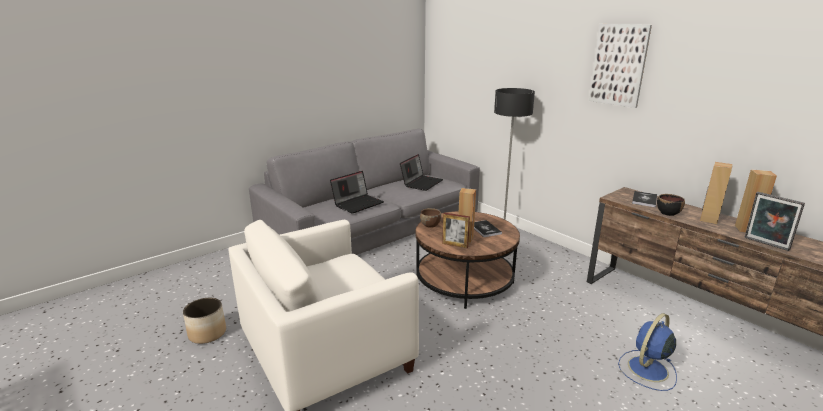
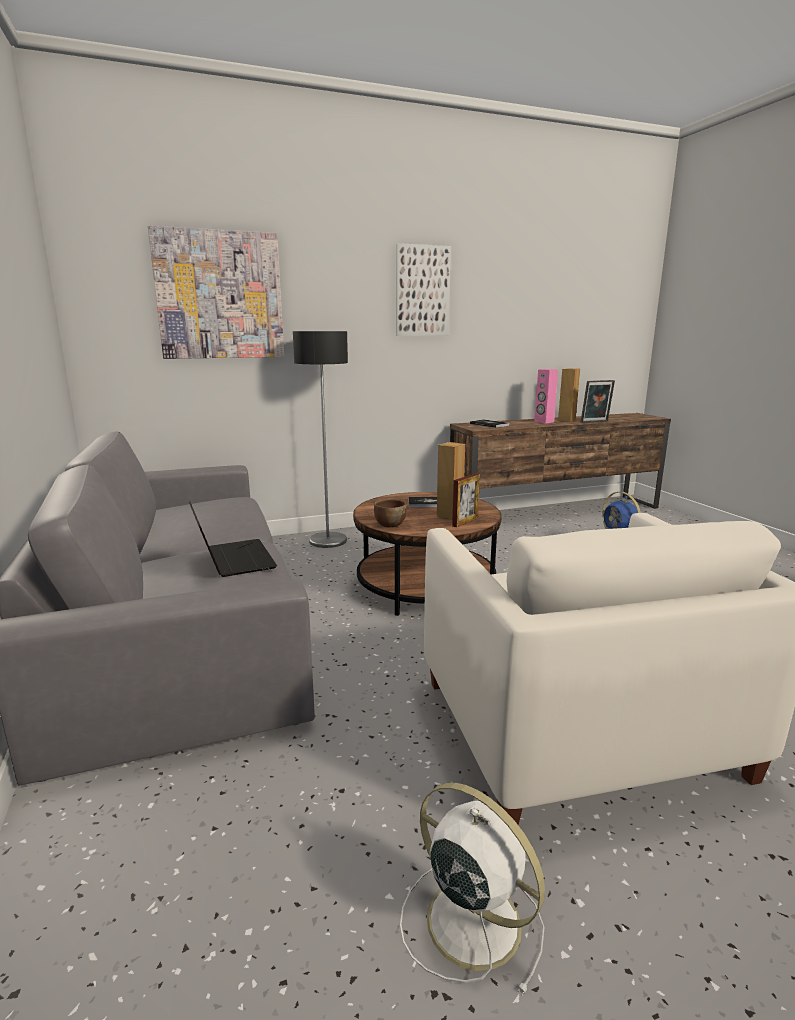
camera: 70 degrees left, 5 degrees down
planter [183,298,226,344] -> white fan [400,783,545,995]
laptop [400,154,443,191] -> none
black bowl [657,194,685,216] -> none
brown speaker [700,162,733,224] -> pink speaker [534,369,558,424]
none -> picture [148,226,284,359]

